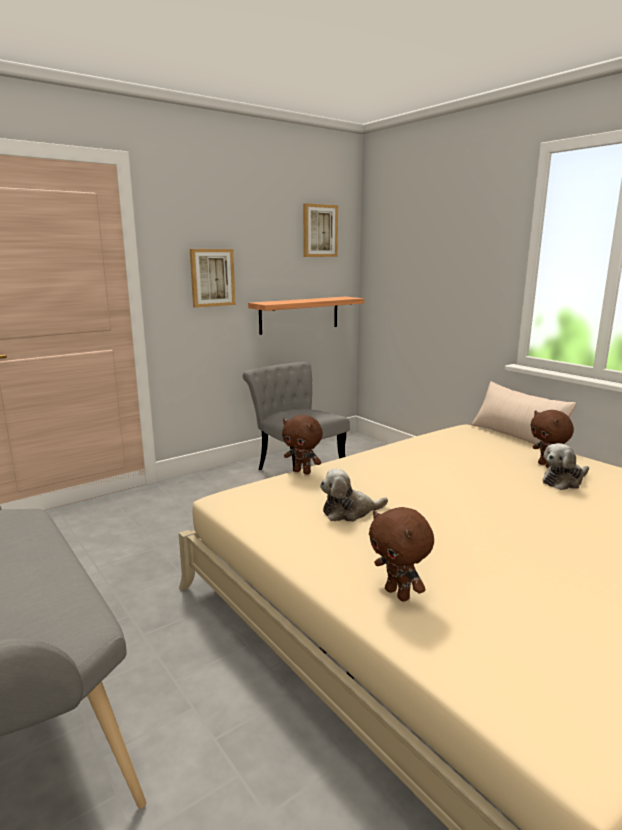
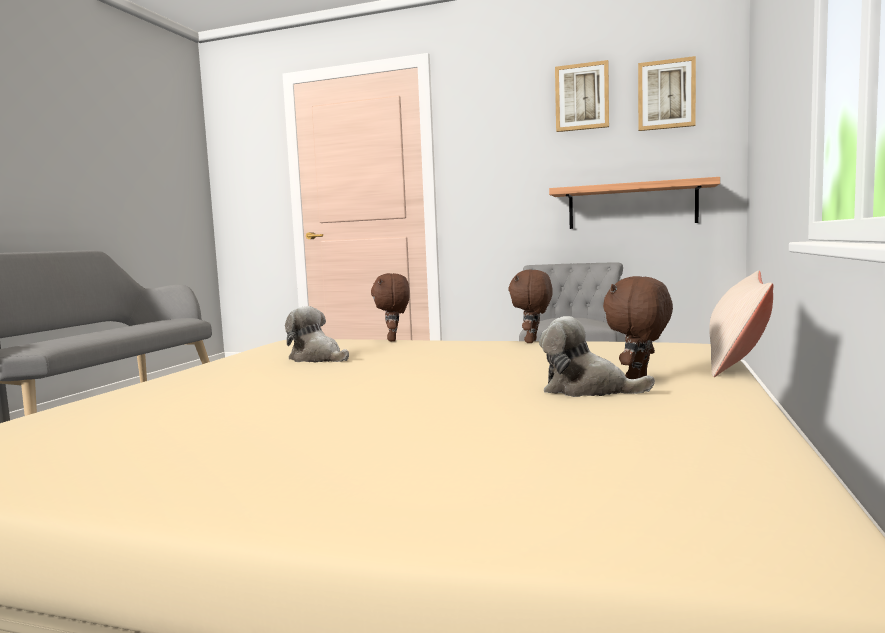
camera: 55 degrees right, 10 degrees down
picture [190,249,235,308] -> picture moved to [555,60,609,132]
brown plush toy [369,507,434,601] -> brown plush toy moved to [508,270,553,343]

